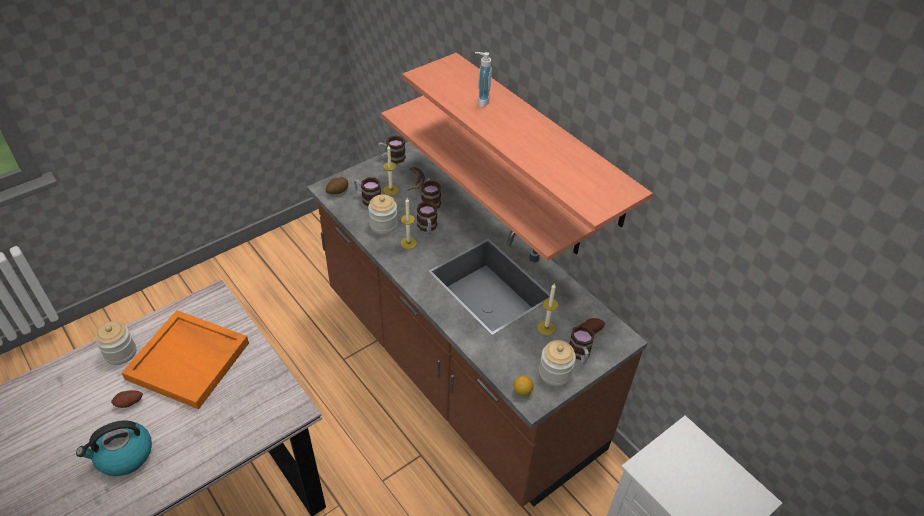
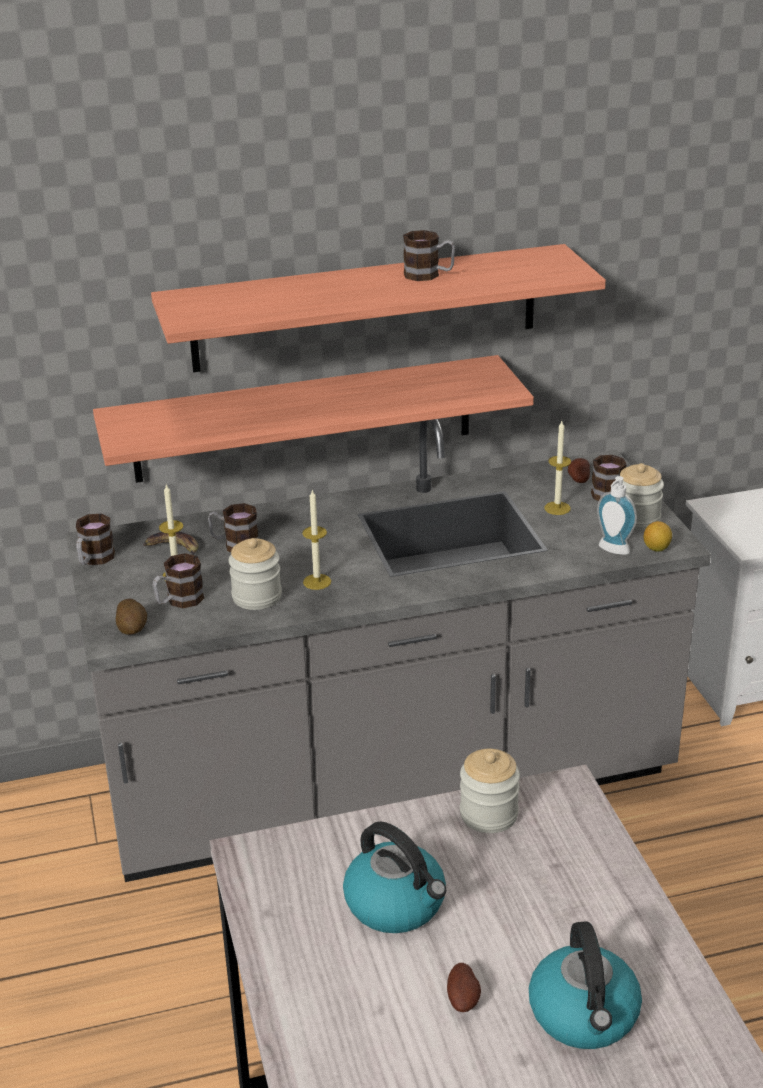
camera: 65 degrees left, 15 degrees down
jar [95,321,136,365] -> jar moved to [460,749,520,833]
orange tray [122,310,249,409] -> kettle [343,821,446,933]
brown counter [307,142,648,507] -> grey counter [66,419,711,882]
mug [417,201,437,234] -> mug moved to [403,230,455,281]
soap dispenser [475,52,492,107] -> soap dispenser moved to [597,476,637,555]

